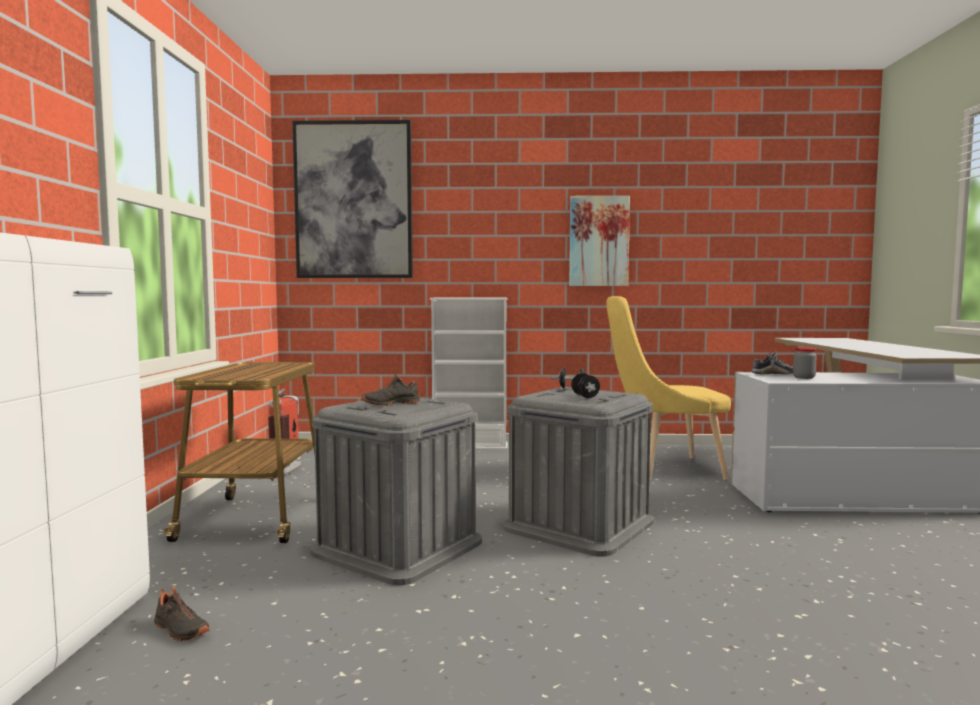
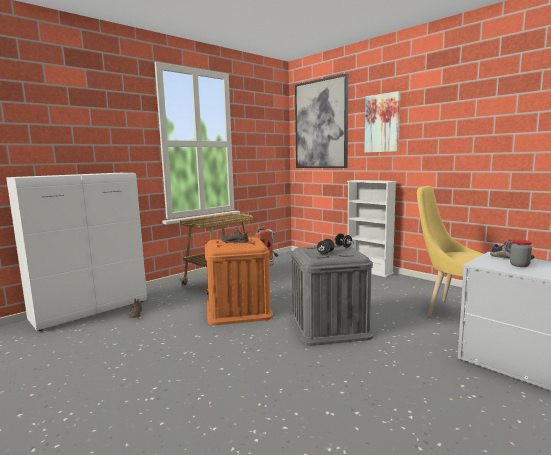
camera: 45 degrees right, 5 degrees up
grey storage box [310,398,482,585] -> orange storage box [205,237,273,325]
picture [569,196,630,286] -> picture moved to [364,91,401,153]

